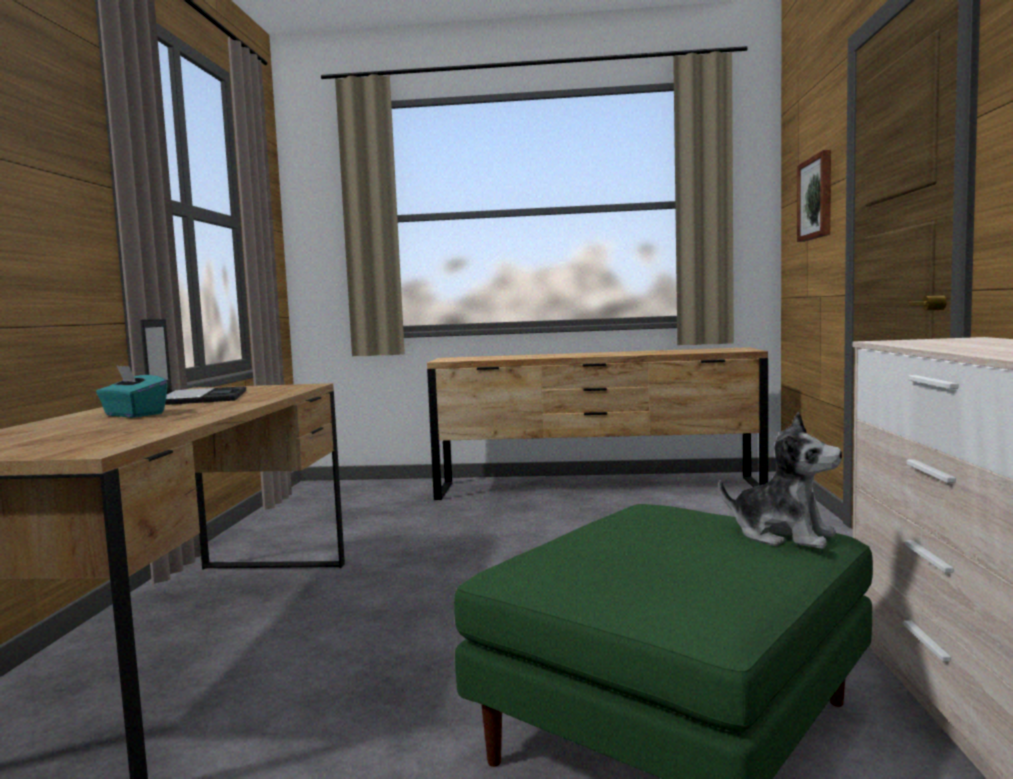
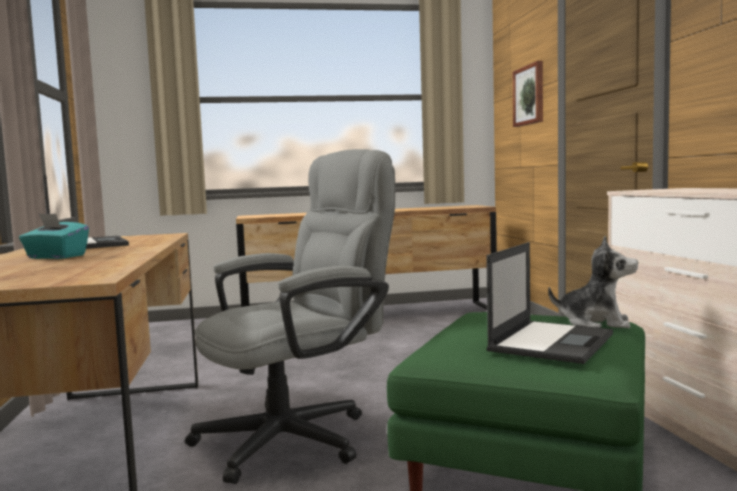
camera: 15 degrees left, 0 degrees up
none -> grey office chair [185,149,395,484]
none -> laptop [486,242,613,364]

